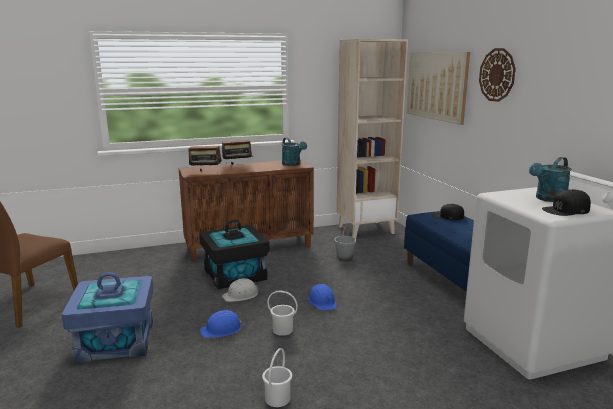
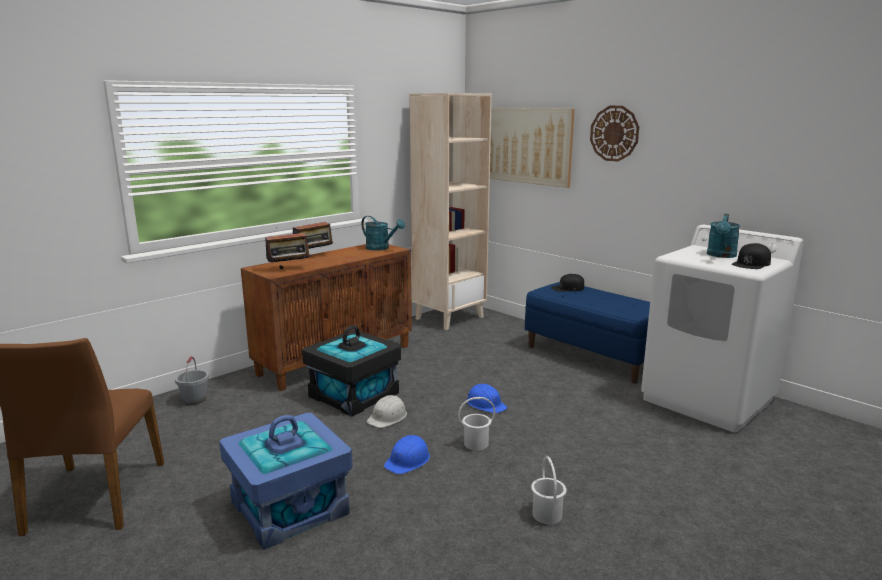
camera: 25 degrees left, 0 degrees up
grey bucket [334,226,356,260] -> grey bucket moved to [175,356,209,405]

